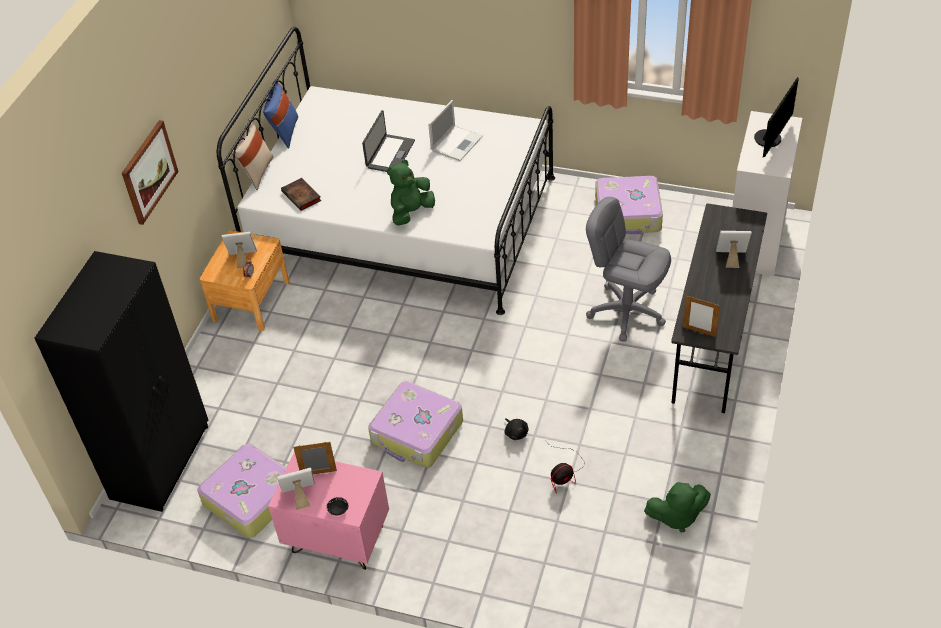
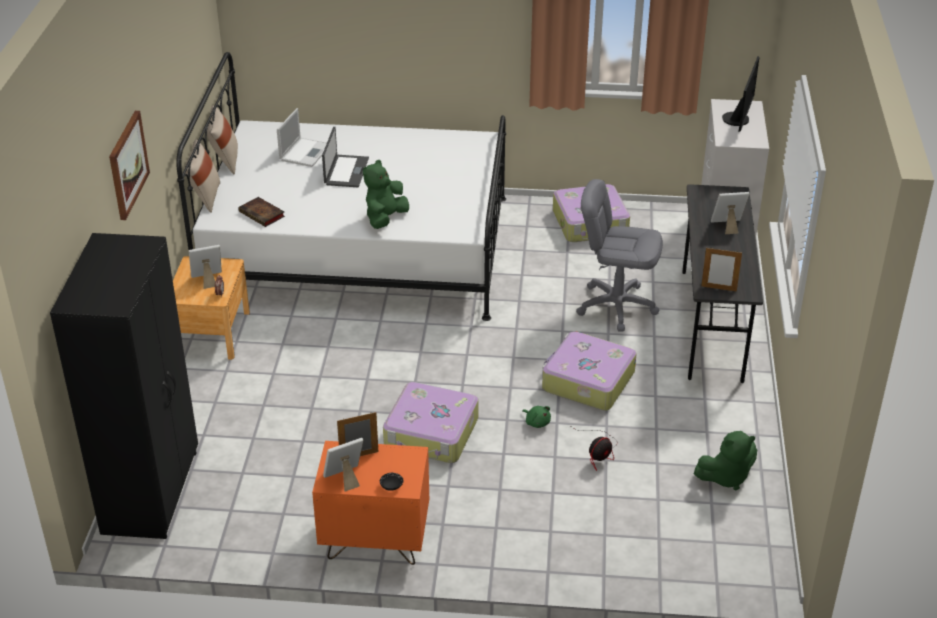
camera: 15 degrees left, 10 degrees down
suitcase [197,444,286,538] -> suitcase moved to [542,332,637,411]
blue pillow [263,80,298,149] -> beige pillow [207,105,238,174]
pink nightstand [268,453,389,570] -> orange nightstand [312,441,429,565]
laptop [428,100,483,161] -> laptop moved to [277,108,327,167]
black plush toy [504,418,529,440] -> green plush toy [522,406,551,428]

